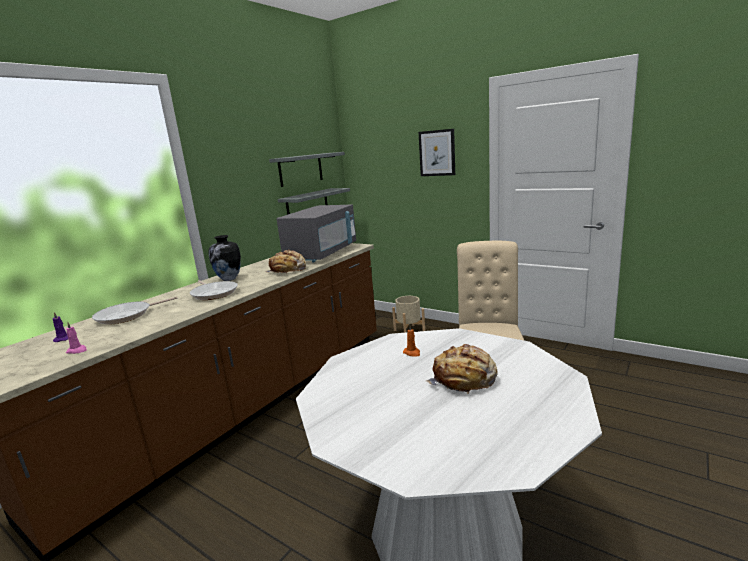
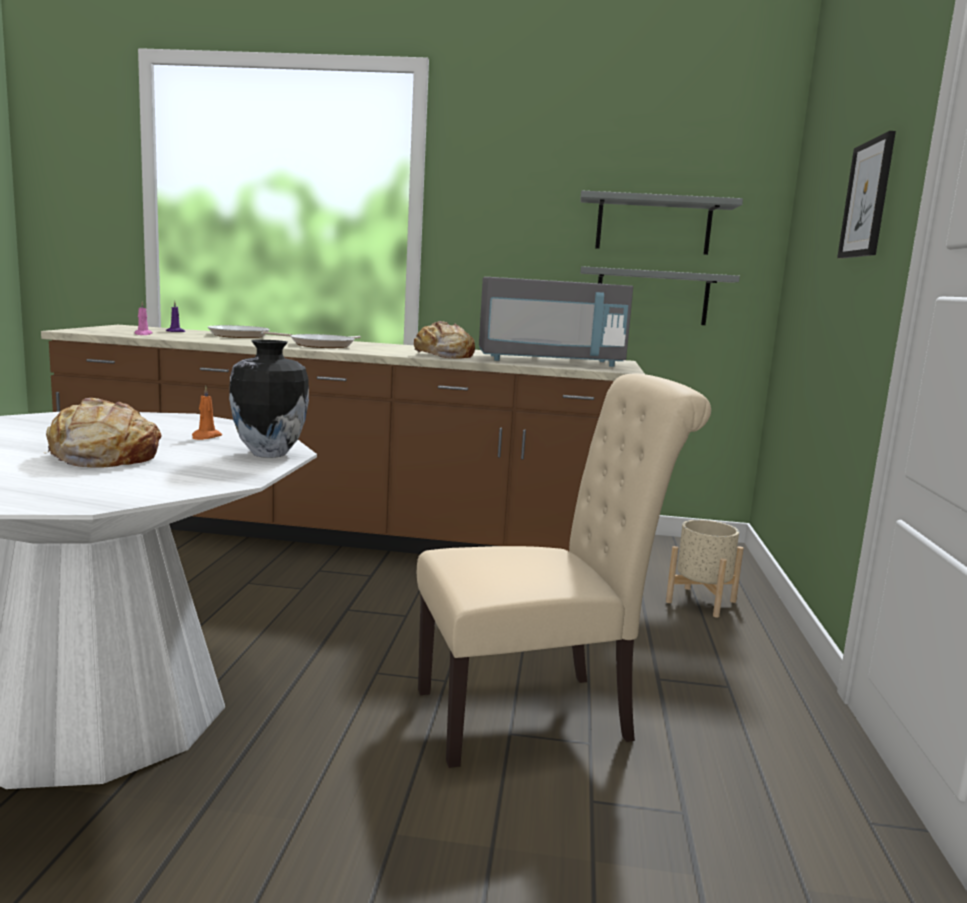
camera: 60 degrees right, 5 degrees down
vase [208,235,241,281] -> vase moved to [229,340,309,458]

